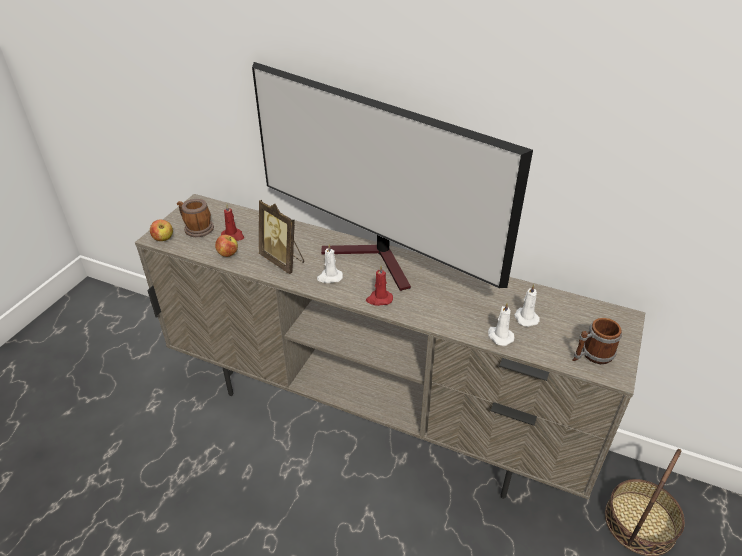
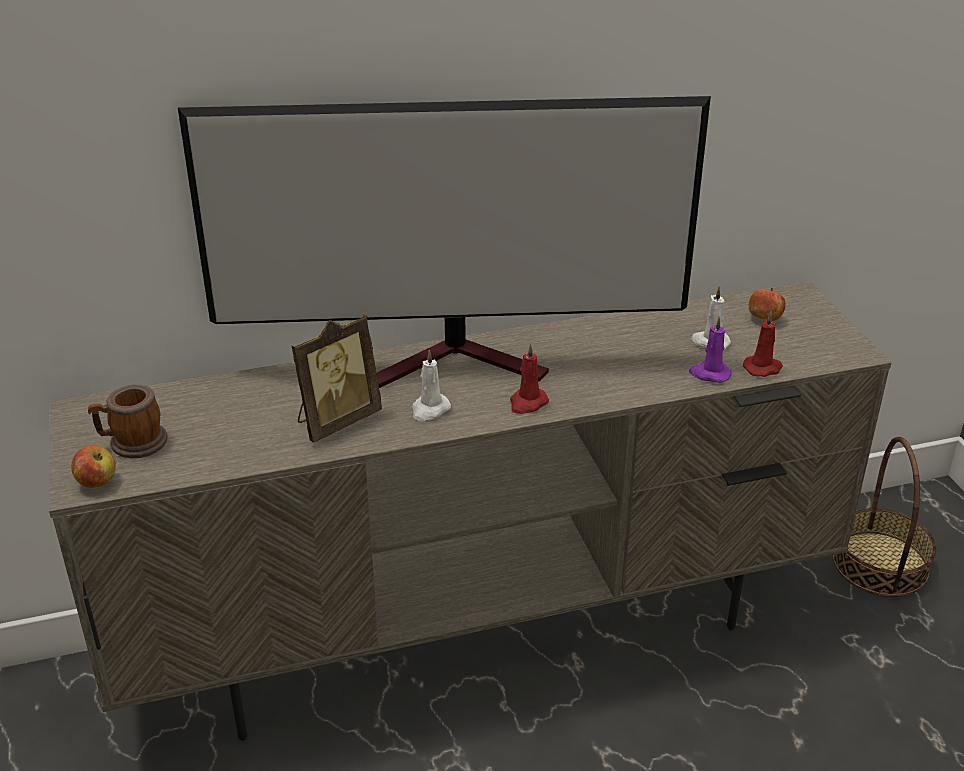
camera: 40 degrees left, 5 degrees down
apple [215,235,238,257] -> apple moved to [749,288,786,321]
red candle [221,203,244,241] -> red candle moved to [743,311,783,377]
picture frame [259,200,304,274] -> picture frame turned 45 degrees counterclockwise [292,315,382,443]
white candle [488,302,515,346] -> purple candle [689,317,732,383]
mug [573,318,622,364] -> none

